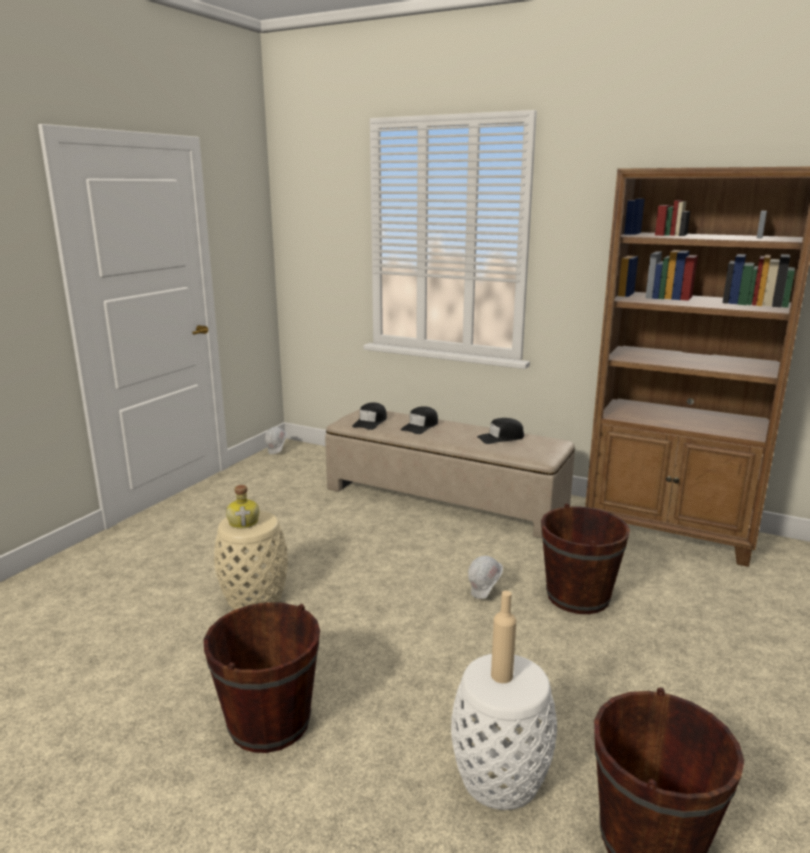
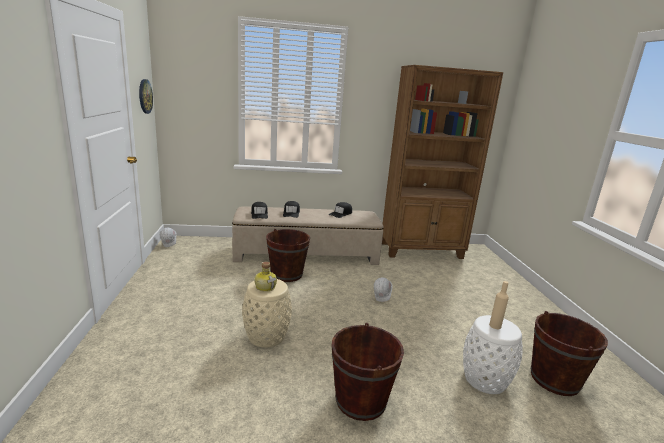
camera: 35 degrees left, 0 degrees up
brown bucket [541,503,630,614] -> brown bucket moved to [266,229,310,282]
none -> wall clock [139,79,153,114]

